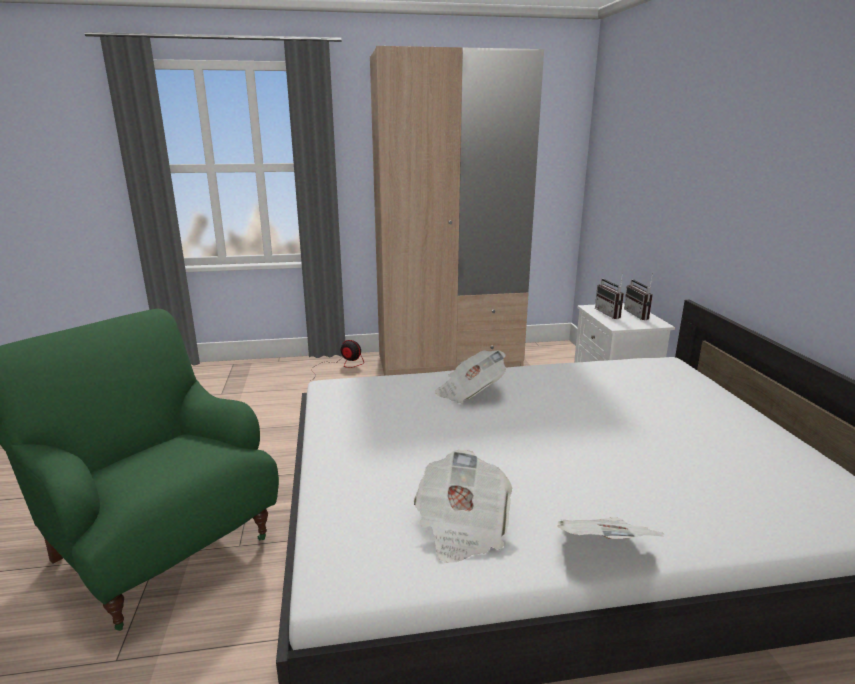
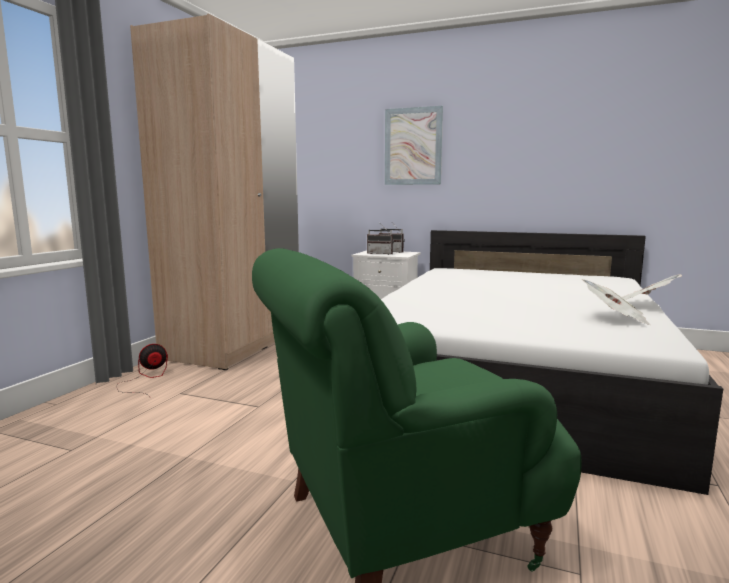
camera: 60 degrees left, 10 degrees down
newspaper [435,350,506,403] -> none
none -> picture [385,106,443,185]

